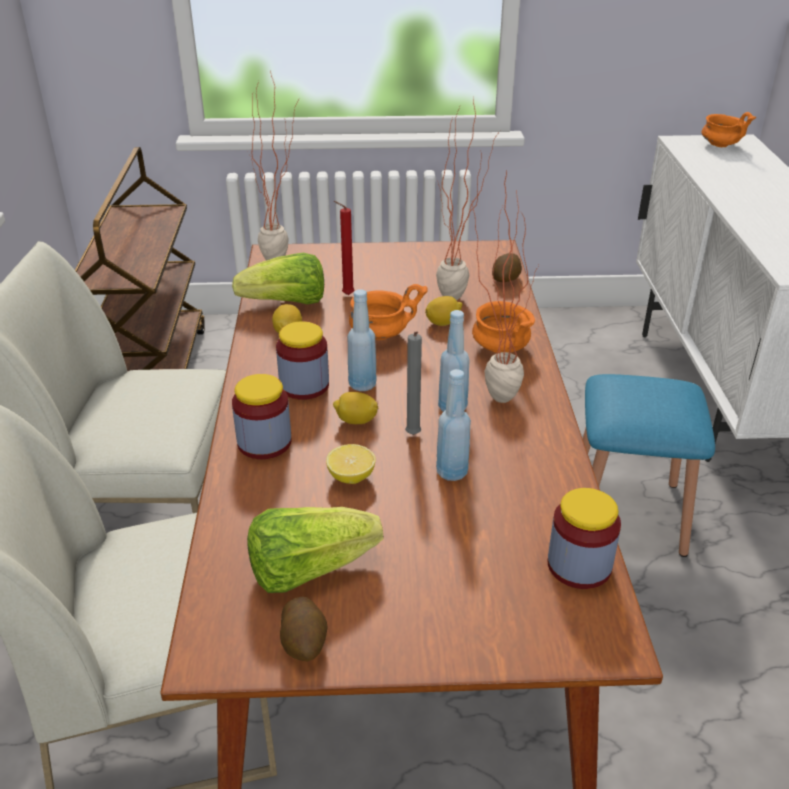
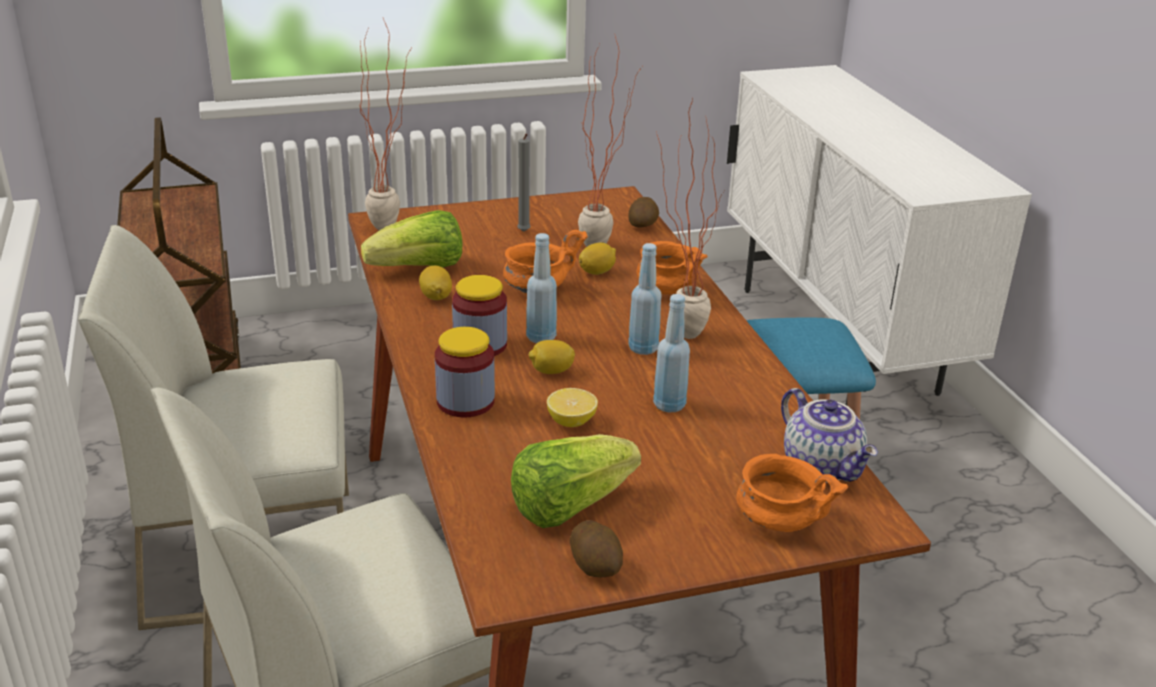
camera: 15 degrees left, 5 degrees down
red candle [334,201,355,295] -> none
grey candle [405,332,422,435] -> grey candle moved to [517,133,531,232]
jar [548,488,621,589] -> teapot [781,388,878,483]
orange bowl [701,112,756,147] -> orange bowl moved to [736,454,848,532]

